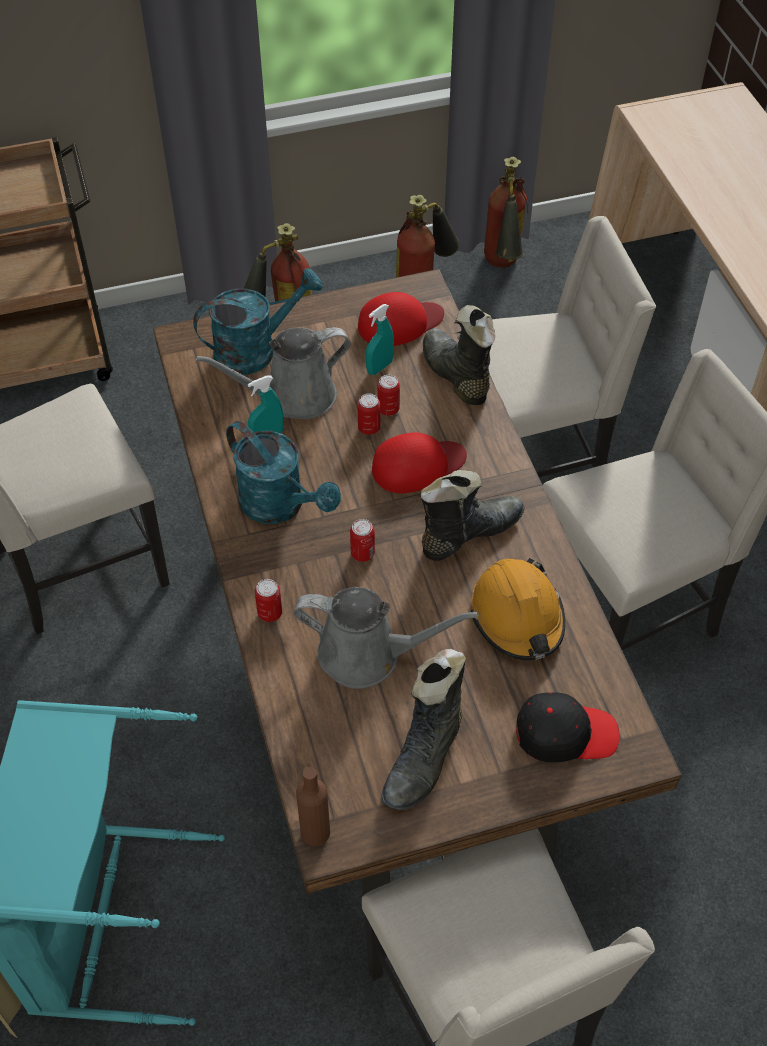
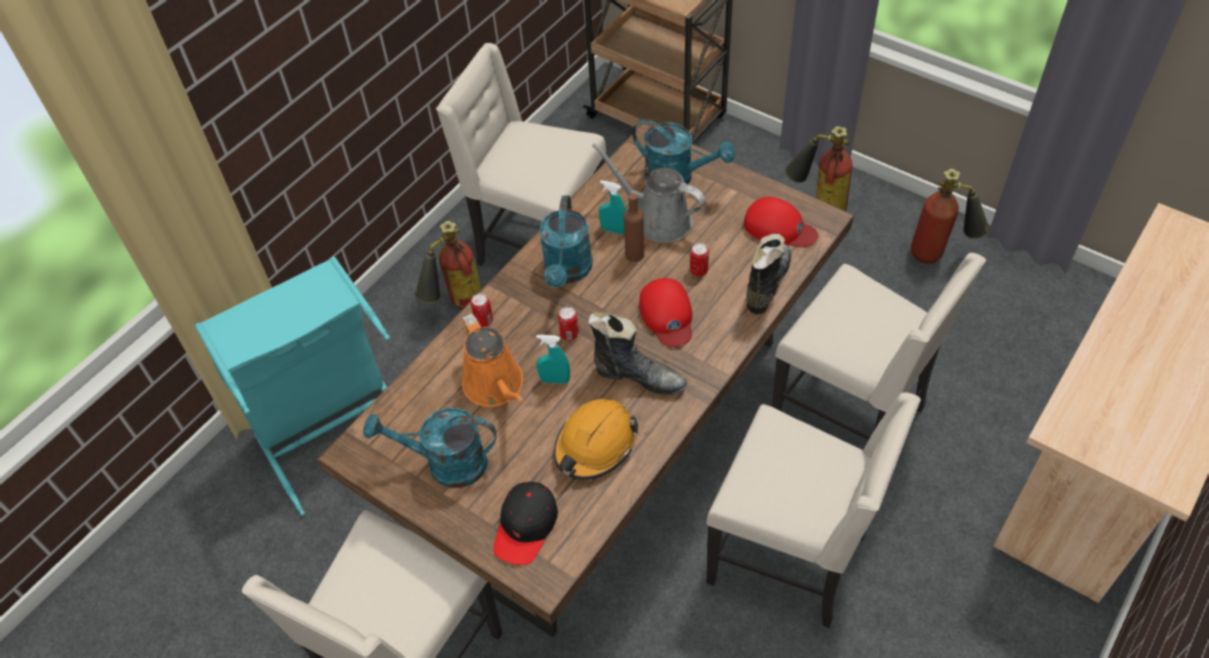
camera: 55 degrees right, 0 degrees up
grey watering can [294,587,479,689] -> orange watering can [462,313,524,407]
brown bottle [296,767,330,846] -> brown bottle moved to [624,193,644,262]
can [357,394,380,435] -> none
turquoise spray bottle [366,304,394,375] -> turquoise spray bottle moved to [536,335,570,384]
red cap [372,432,467,493] -> red cap turned 45 degrees clockwise [639,278,692,347]
black boot [381,649,466,810] -> turquoise watering can [363,408,496,488]
fire extinguisher [484,157,528,268] -> fire extinguisher moved to [415,221,482,309]
black cap [516,692,620,762] -> black cap turned 60 degrees clockwise [493,482,558,565]

